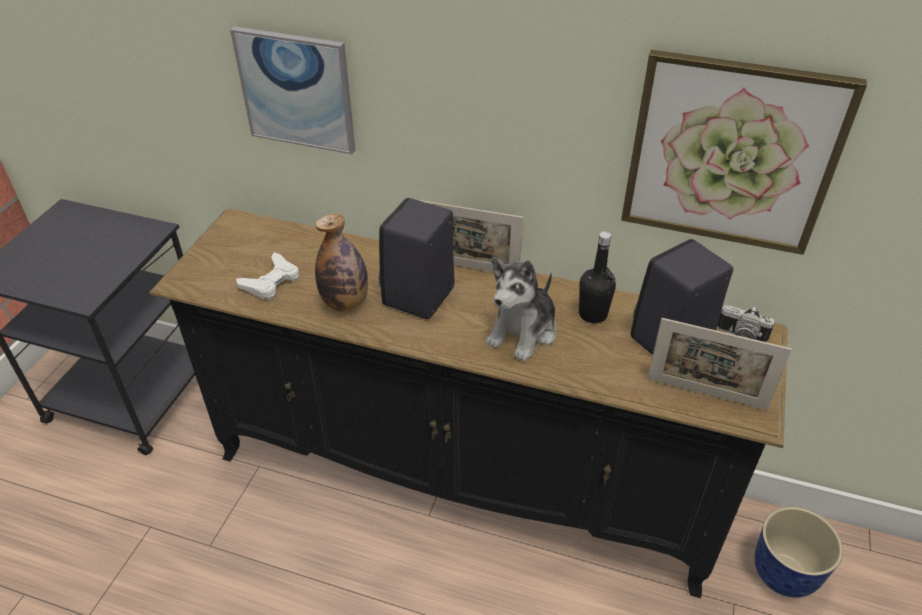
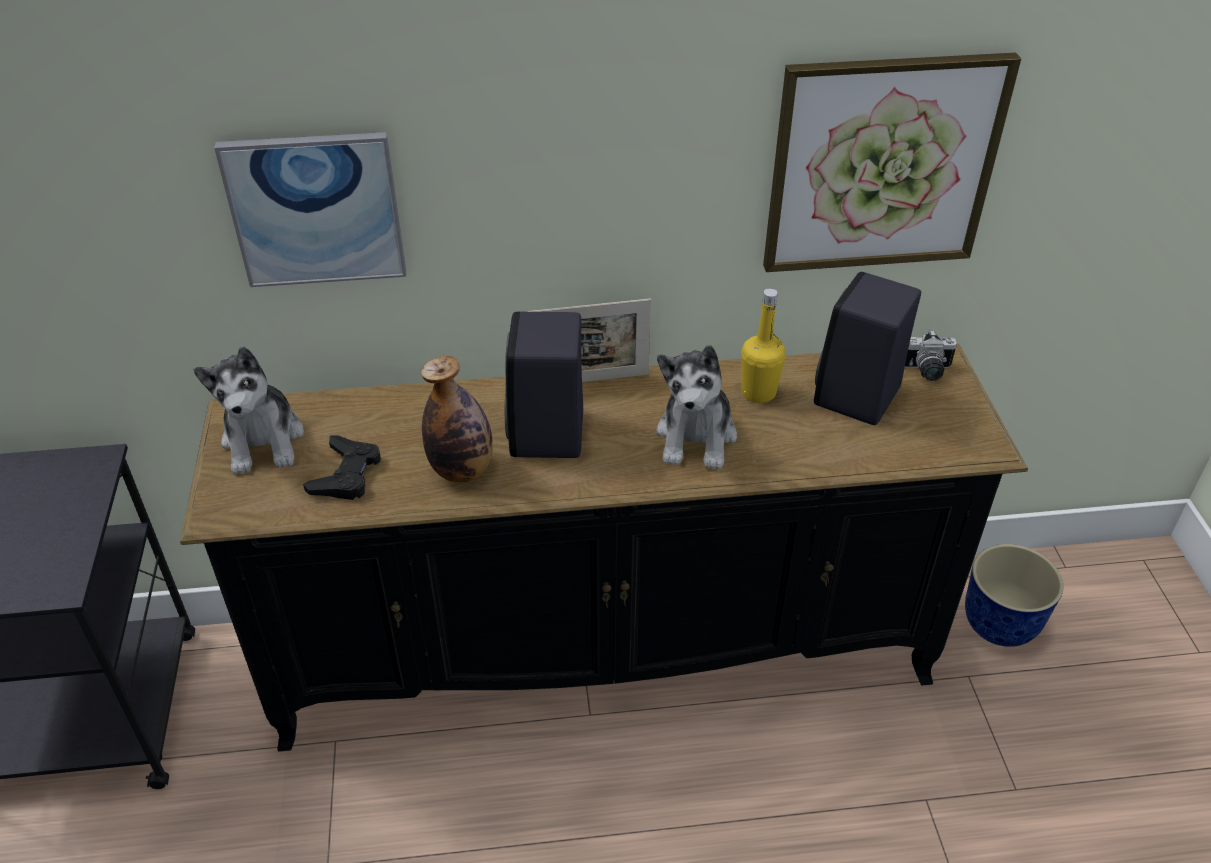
camera: 25 degrees left, 0 degrees up
white game controller [236,252,299,300] -> black game controller [303,435,381,500]
black bottle [578,231,616,323] -> yellow bottle [741,288,785,403]
picture frame [647,318,792,410] -> none
none -> plush toy [193,346,304,474]

